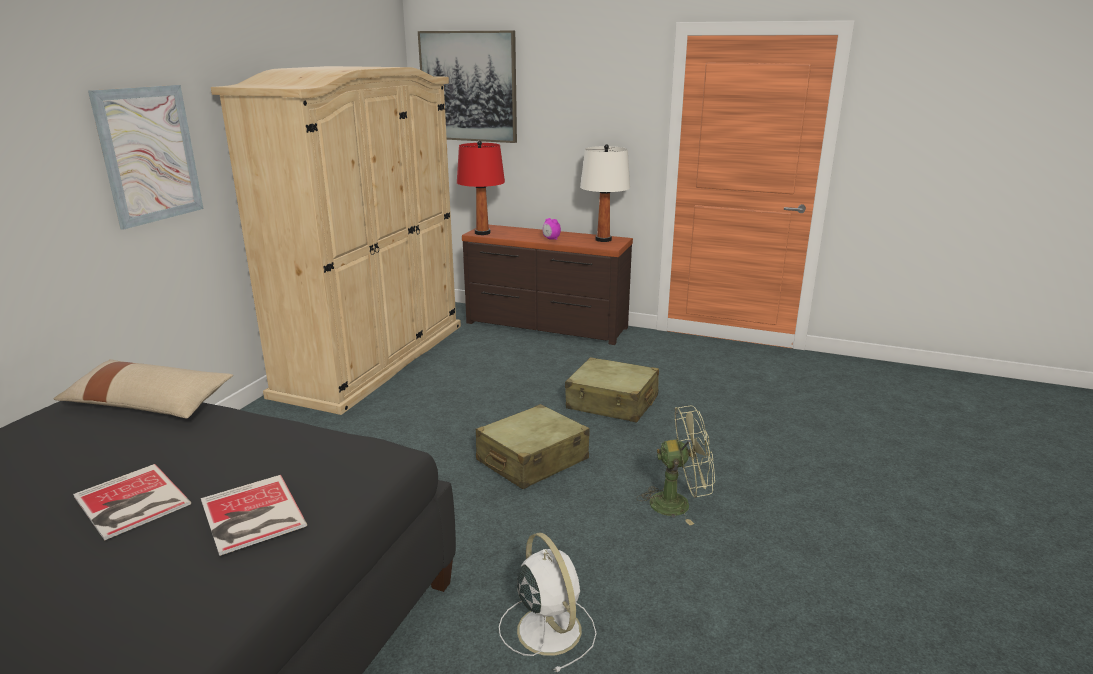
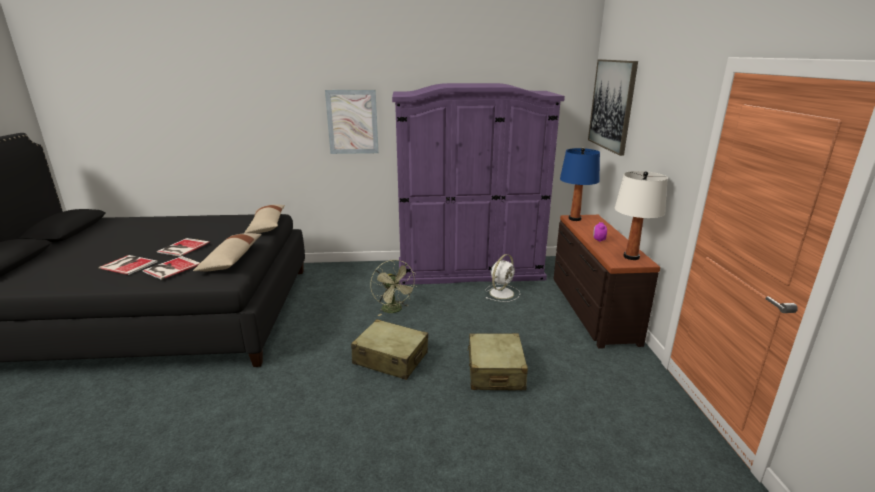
camera: 65 degrees right, 0 degrees up
beige wardrobe [211,66,461,415] -> purple wardrobe [392,83,565,285]
red table lamp [457,141,505,235] -> blue table lamp [560,148,600,221]
white fan [499,533,597,672] -> white fan moved to [485,254,520,302]
green fan [637,406,715,525] -> green fan moved to [370,260,417,316]
none -> book [99,255,158,275]
none -> beige pillow [193,233,262,271]

